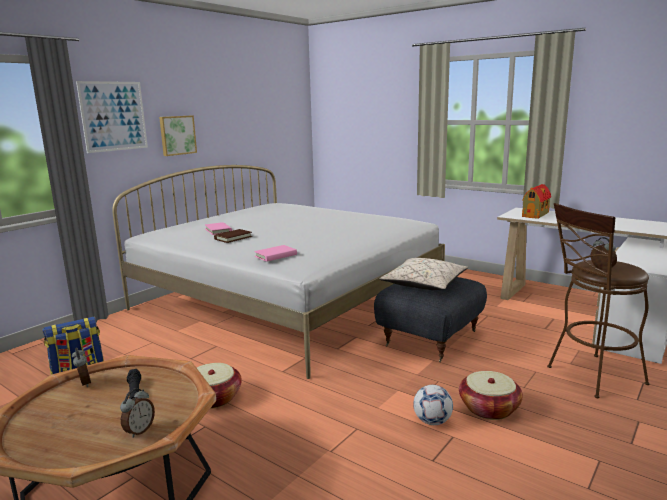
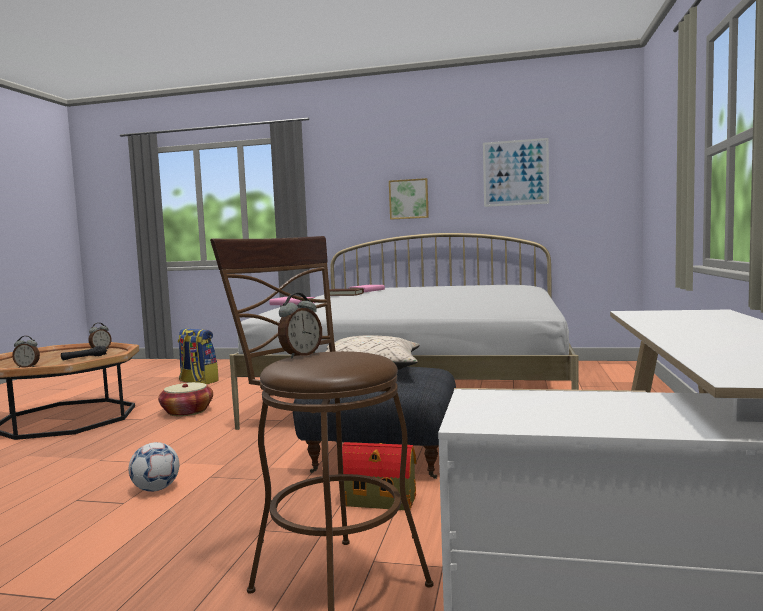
camera: 65 degrees right, 10 degrees down
picture [76,81,148,153] -> picture moved to [483,138,549,207]
basket [459,371,523,420] -> none
toy house [522,184,551,219] -> toy house moved to [342,442,416,510]

